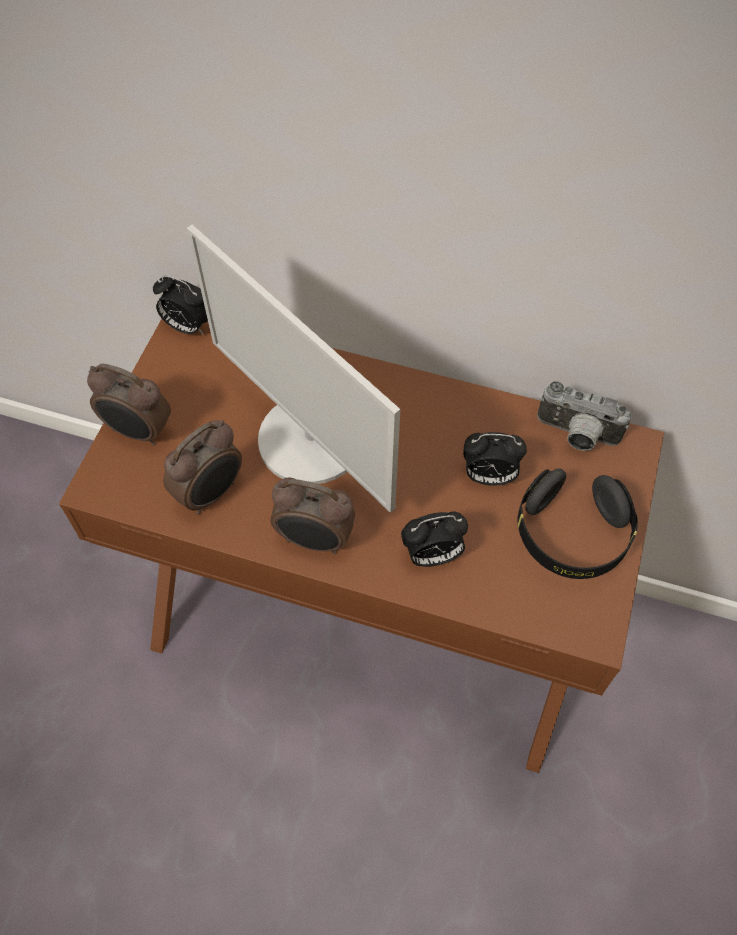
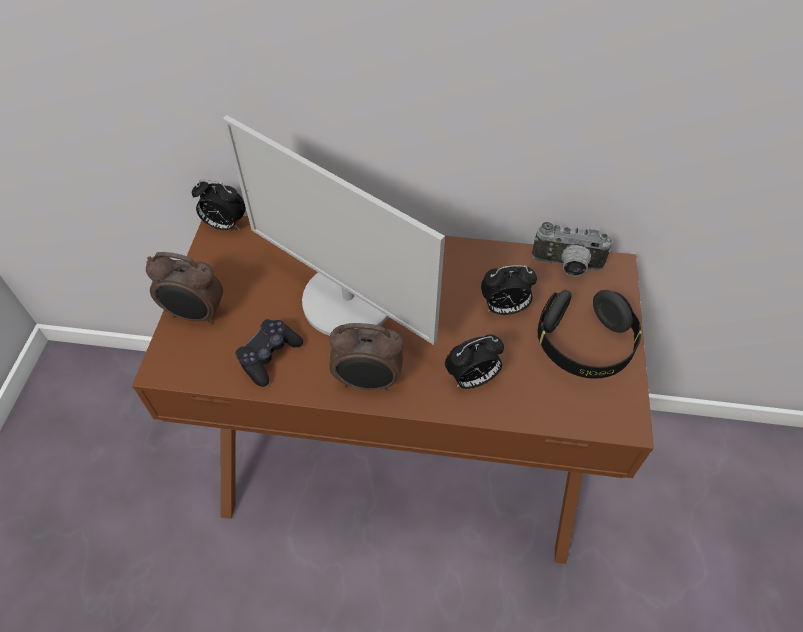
camera: 10 degrees left, 5 degrees down
alarm clock [163,420,242,515] -> black game controller [236,319,303,387]

